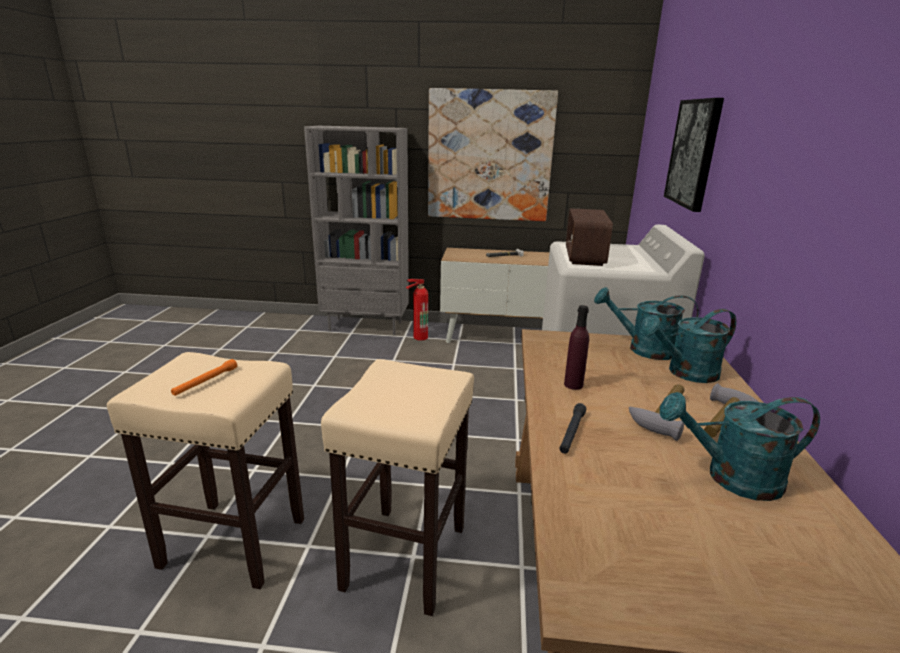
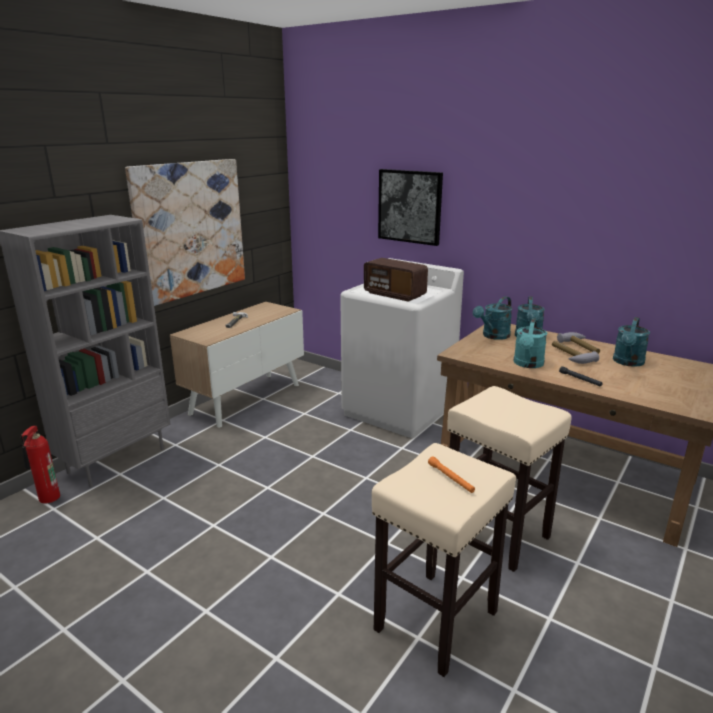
camera: 60 degrees left, 0 degrees up
fire extinguisher [406,279,428,341] -> fire extinguisher moved to [21,426,60,504]
purple bottle [564,305,589,390] -> turquoise watering can [513,318,547,368]

